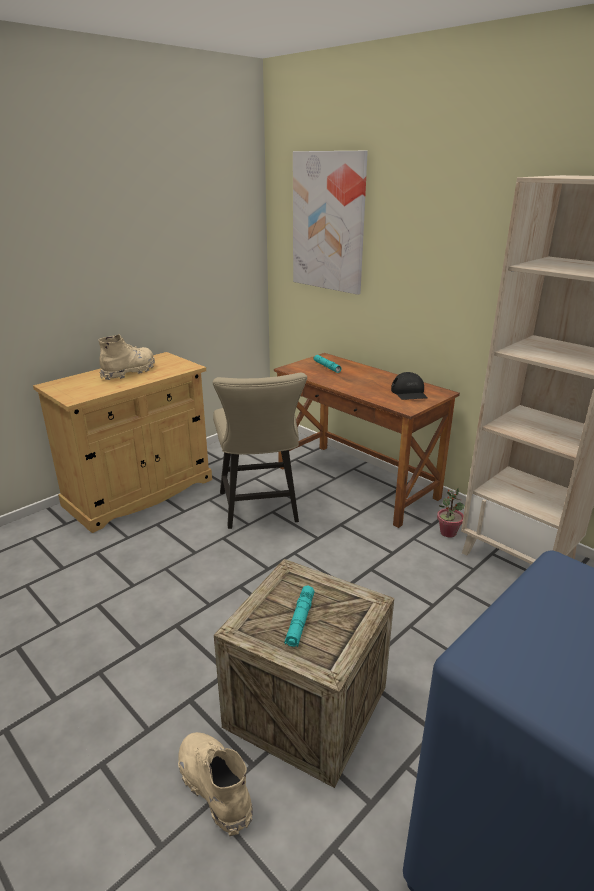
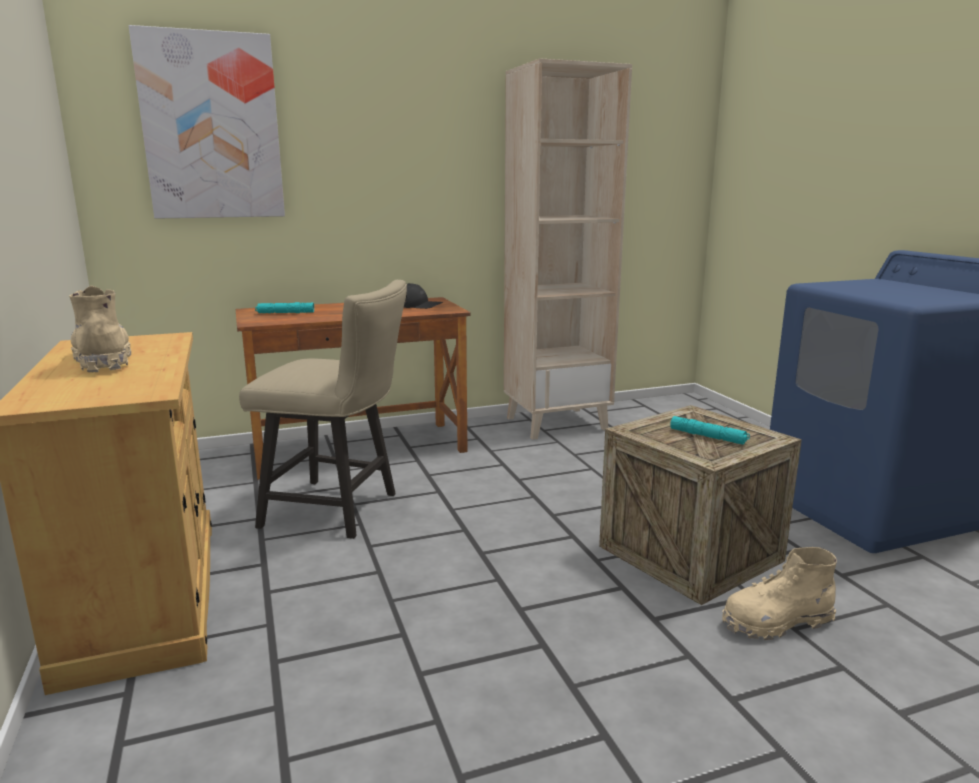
camera: 65 degrees left, 10 degrees down
potted plant [437,488,464,538] -> none

